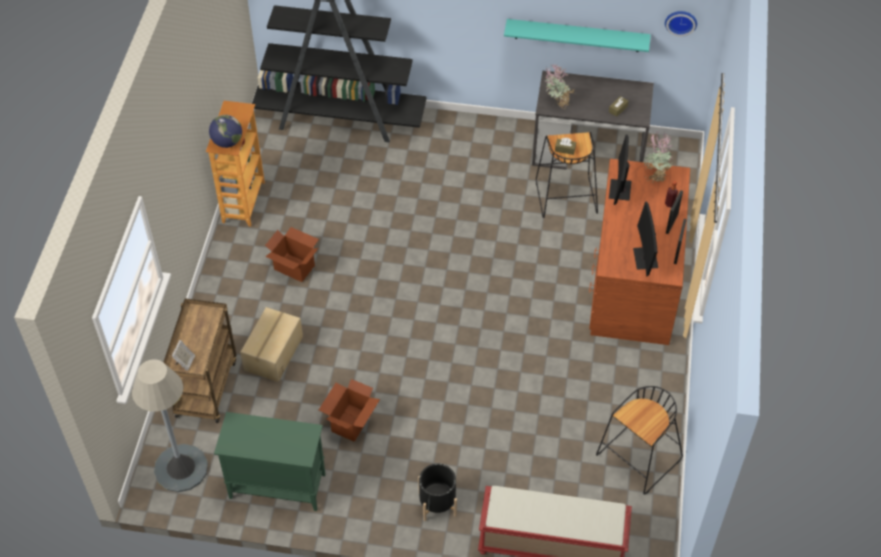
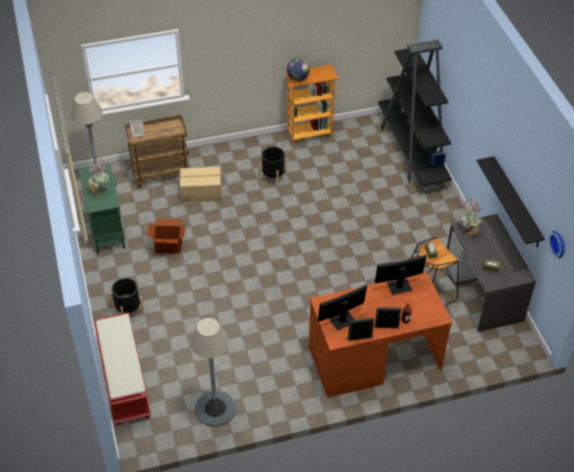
camera: 65 degrees right, 5 degrees down
cardboard box [265,227,319,282] -> black planter [259,147,287,187]
turquoise shelf [504,19,651,52] -> black shelf [477,156,545,247]
black stool [596,386,683,495] -> grey floor lamp [190,318,236,427]
potted plant [643,131,673,184] -> potted plant moved to [85,158,109,196]

